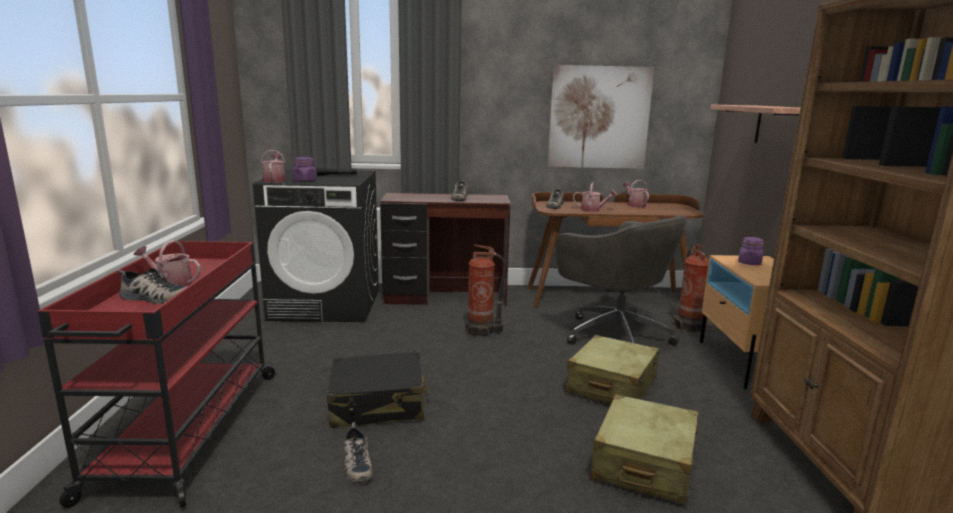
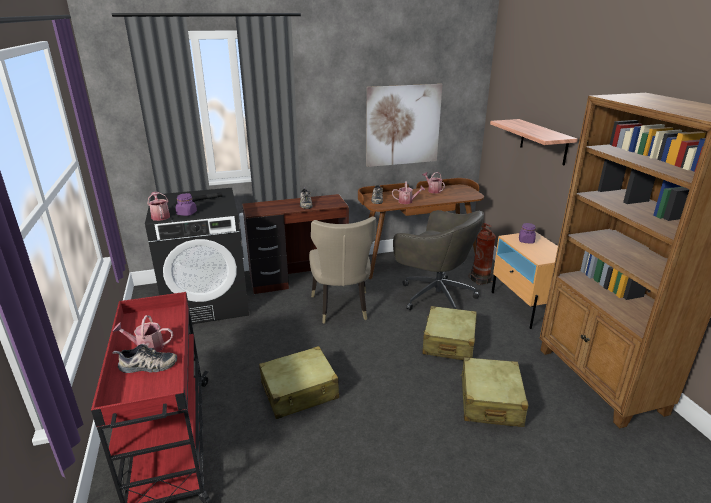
camera: 15 degrees left, 10 degrees up
black suitcase [327,351,430,428] -> beige suitcase [259,346,339,419]
shoe [344,422,373,484] -> none
fire extinguisher [466,244,506,336] -> beige chair [309,216,376,324]

